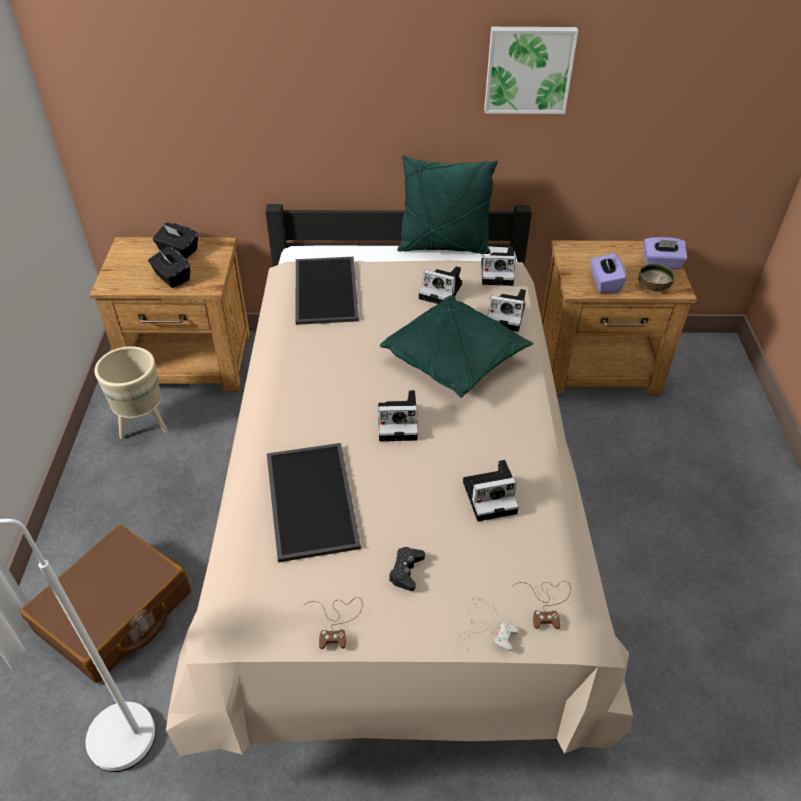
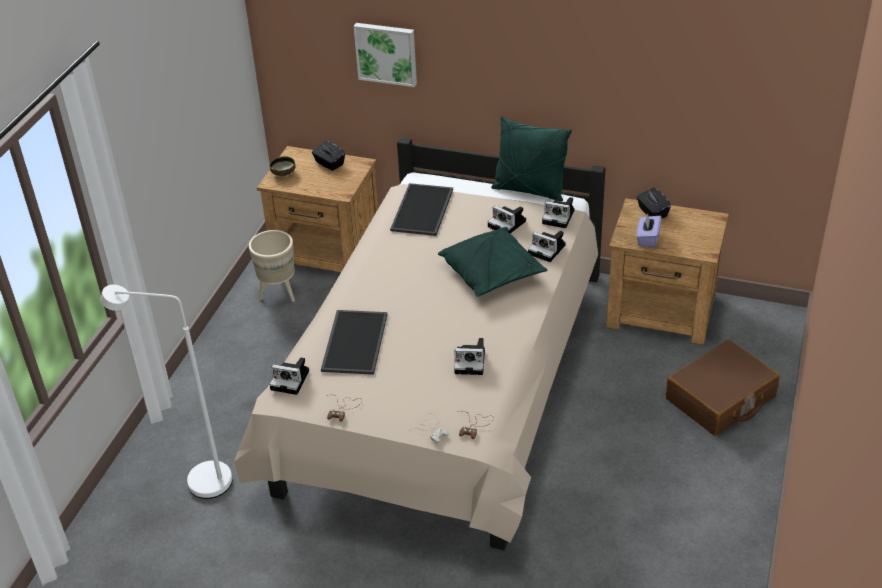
camera: 20 degrees right, 5 degrees down
brown suitcase [20,525,191,683] -> brown suitcase moved to [666,340,779,436]
black tissue box [148,246,190,288] -> black tissue box moved to [637,187,671,218]
camera [378,390,418,441] -> camera moved to [269,357,309,395]
black game controller [389,547,425,591] -> none
picture [484,27,578,114] -> picture moved to [354,23,417,87]
bowl [638,264,675,291] -> bowl moved to [269,156,296,176]
purple tissue box [644,237,687,270] -> none

